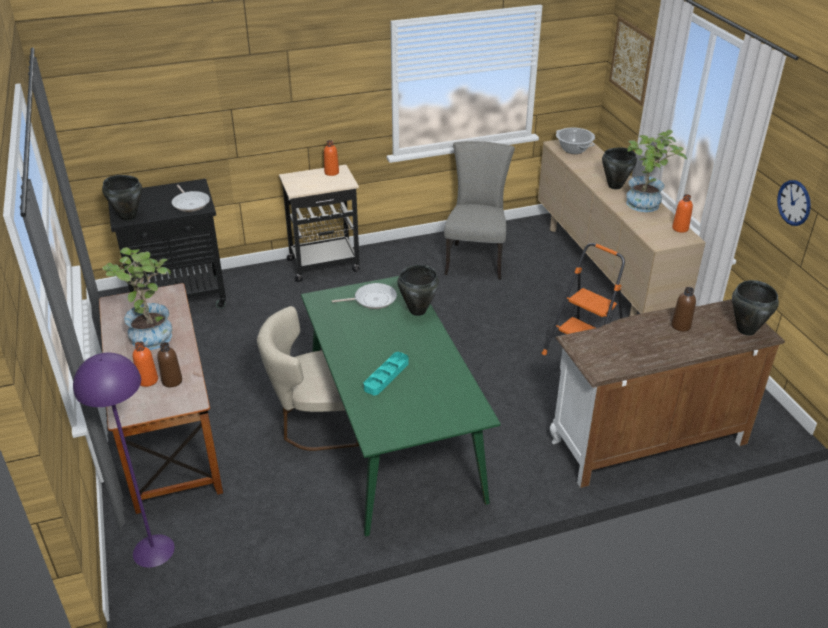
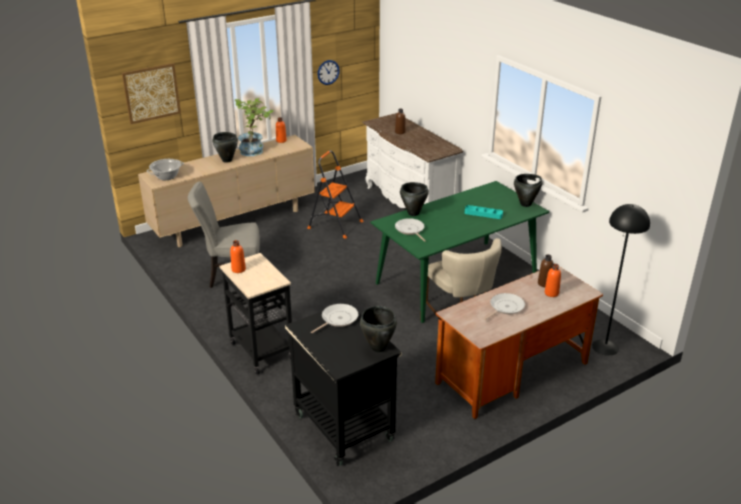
camera: 105 degrees left, 5 degrees down
purple floor lamp [73,353,175,568] -> black floor lamp [592,204,650,356]
potted plant [102,247,172,350] -> frying pan [484,293,525,320]
black cooking pot [732,280,779,335] -> black cooking pot moved to [514,174,543,207]

